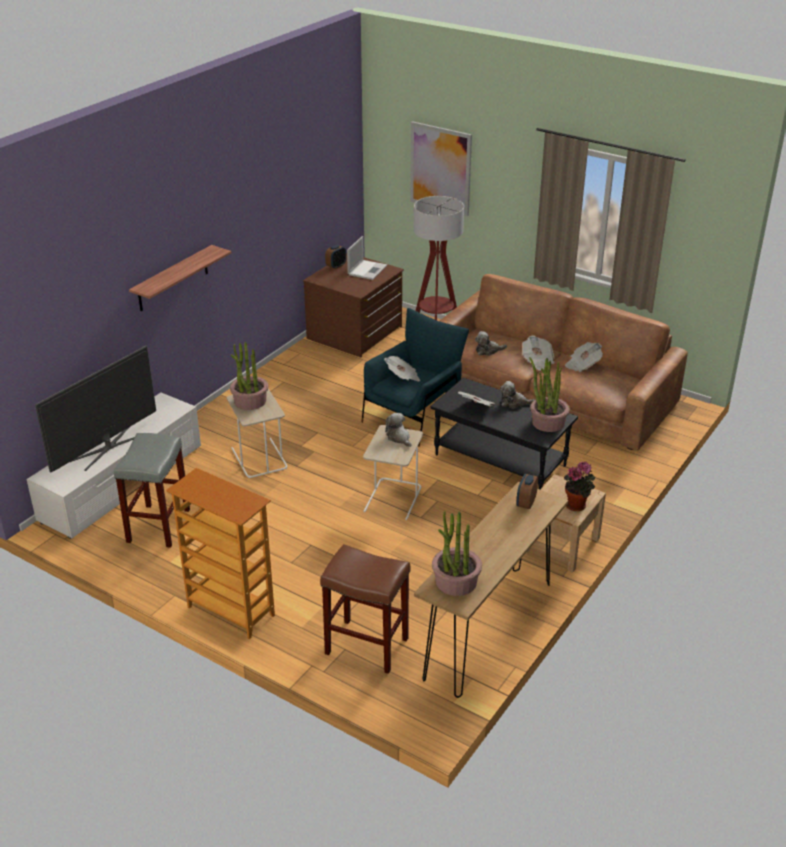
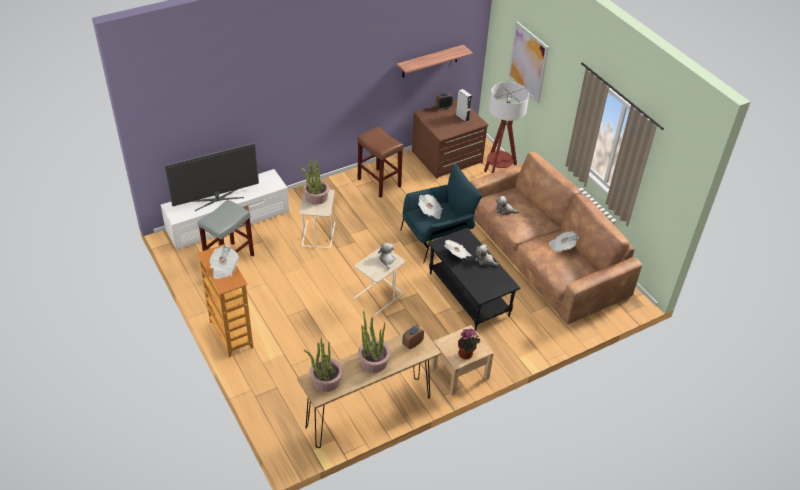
camera: 25 degrees right, 10 degrees up
shelf [129,245,231,311] -> shelf moved to [397,45,473,78]
brown stool [320,544,410,674] -> brown stool moved to [357,127,404,198]
laptop [347,236,387,280] -> grey speaker [456,89,472,122]
newspaper [522,336,555,371] -> newspaper moved to [209,245,239,279]
potted plant [529,357,570,432] -> potted plant moved to [358,310,391,373]

